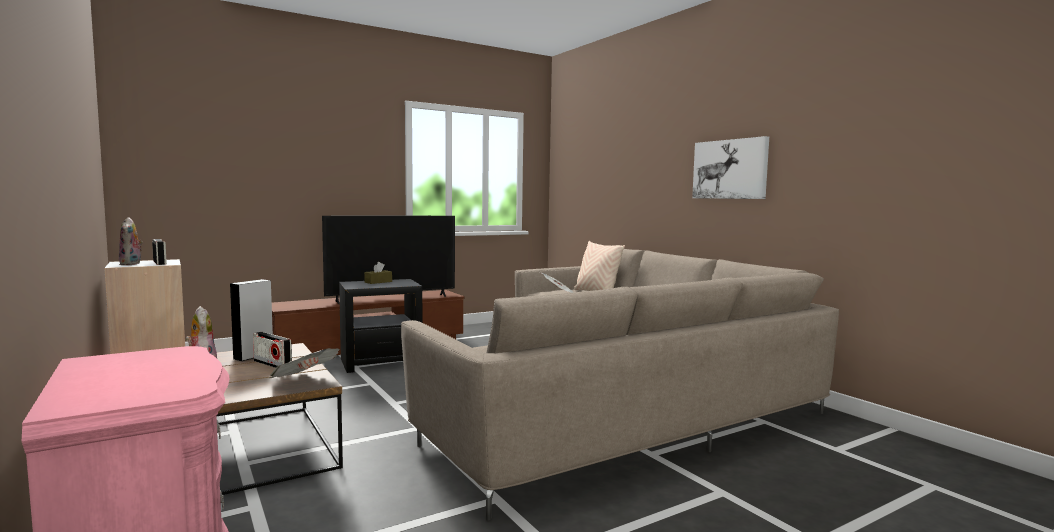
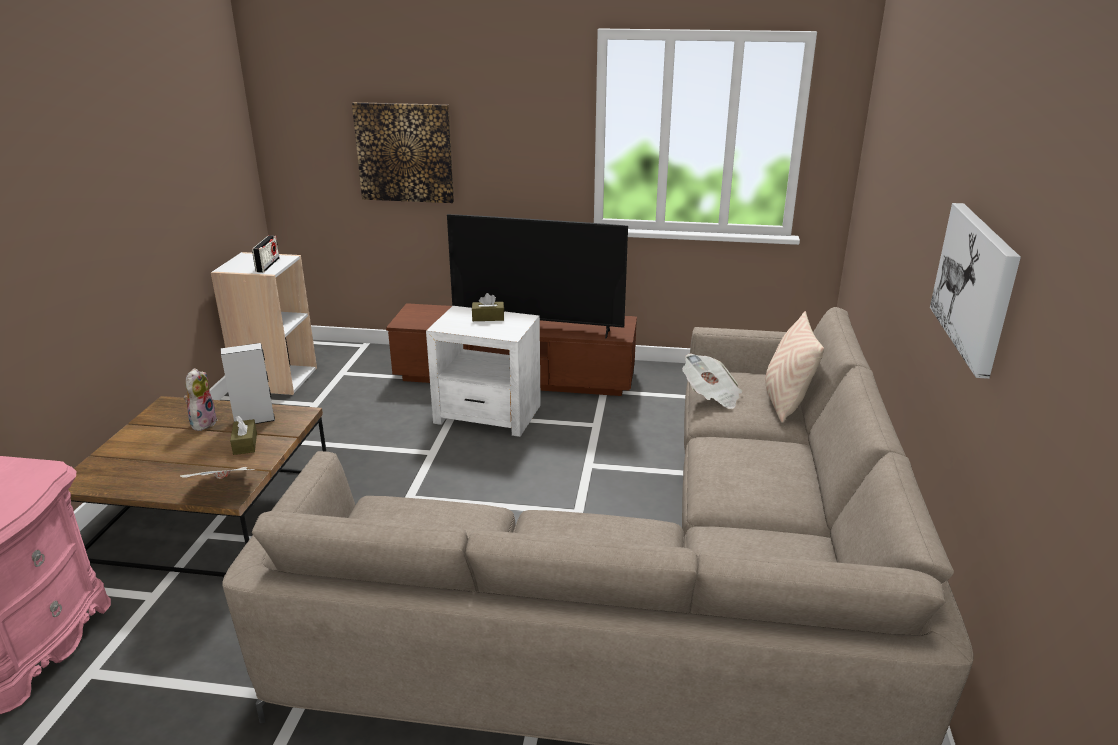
camera: 40 degrees right, 20 degrees up
plush toy [119,217,143,265] -> none
radio [253,332,292,368] -> brown tissue box [230,415,257,455]
black side table [339,279,422,373] -> white side table [426,306,541,437]
none -> picture [352,102,454,203]

